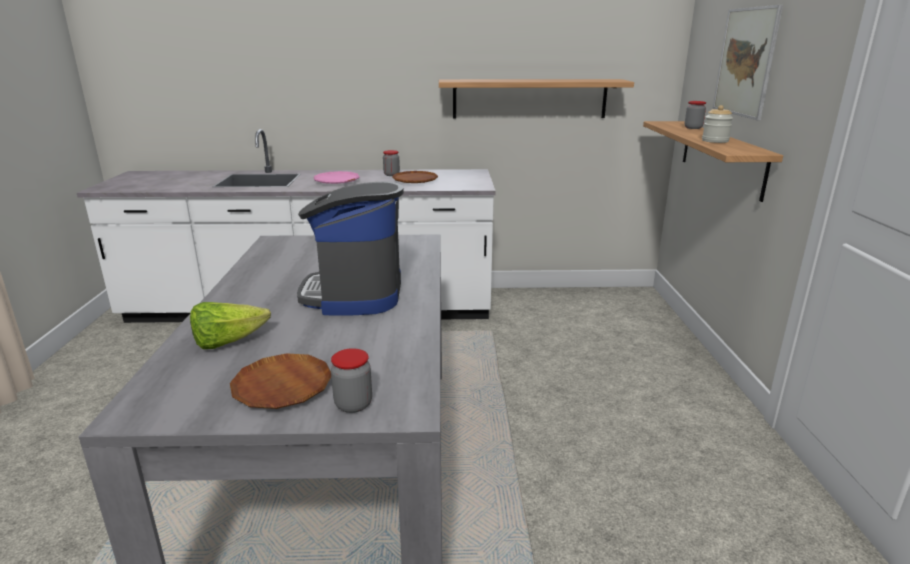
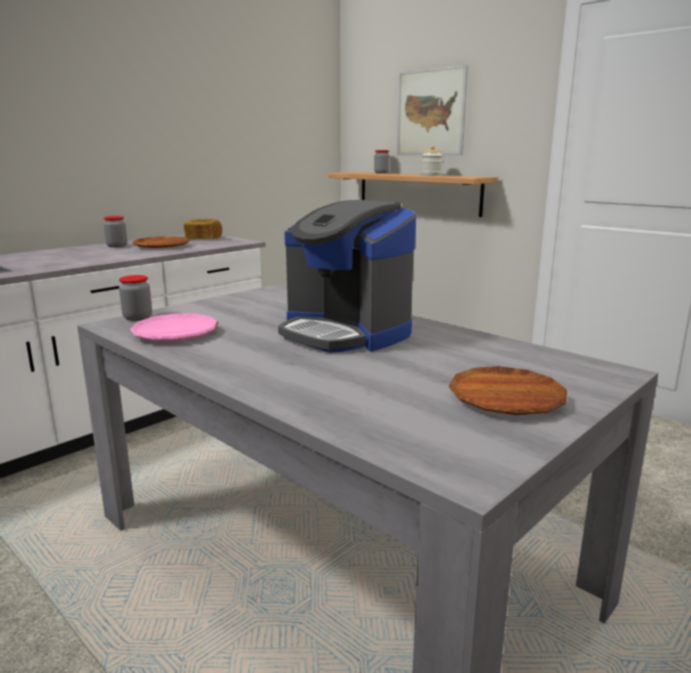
camera: 45 degrees left, 5 degrees down
lettuce [190,302,271,349] -> none
pink plate [314,171,360,184] -> pink plate moved to [130,313,218,341]
jar [331,348,372,413] -> jar moved to [119,275,152,321]
shelf [439,79,634,118] -> none
none -> bread [184,219,222,239]

